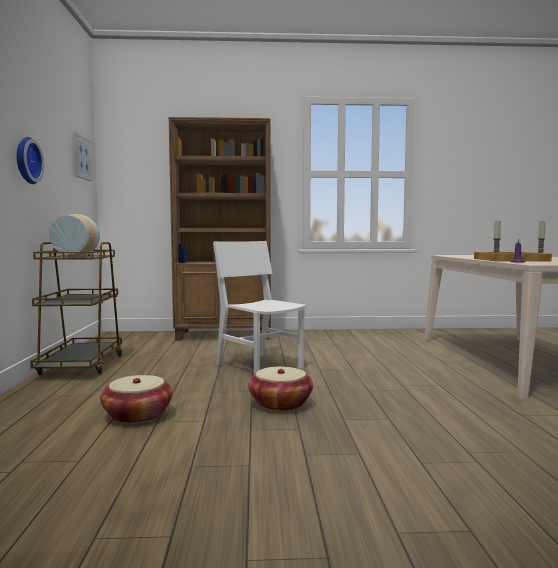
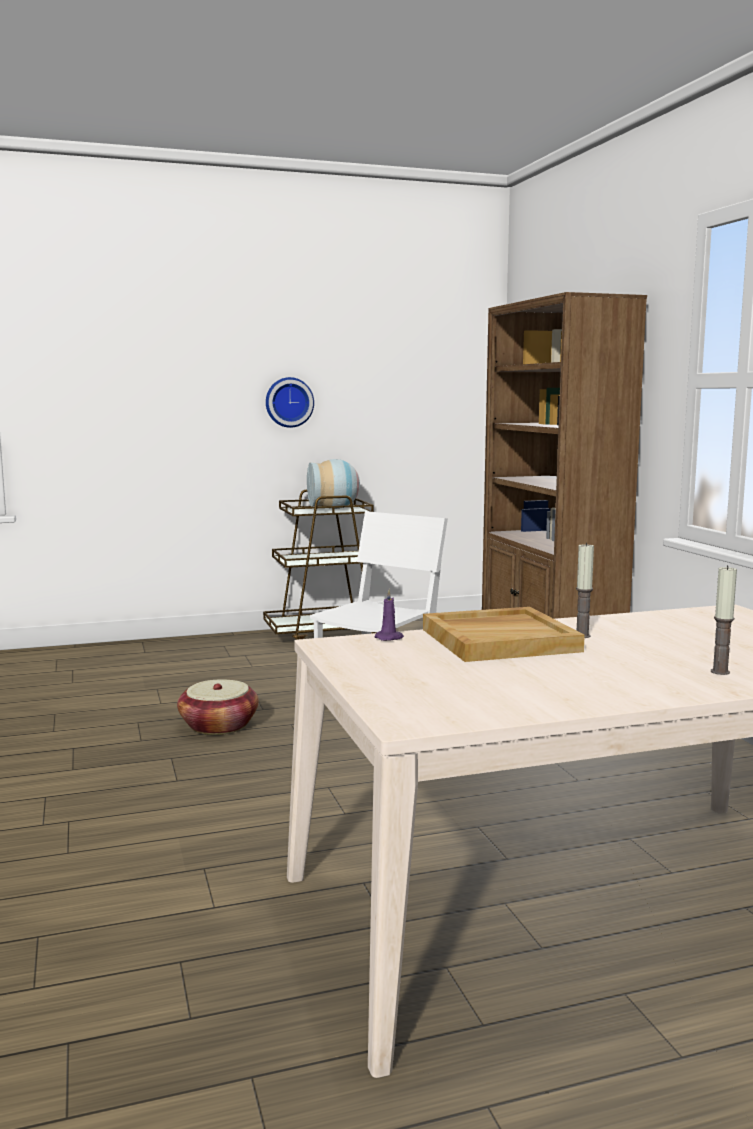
camera: 75 degrees right, 5 degrees up
picture [73,132,93,181] -> none
basket [100,375,173,424] -> none

